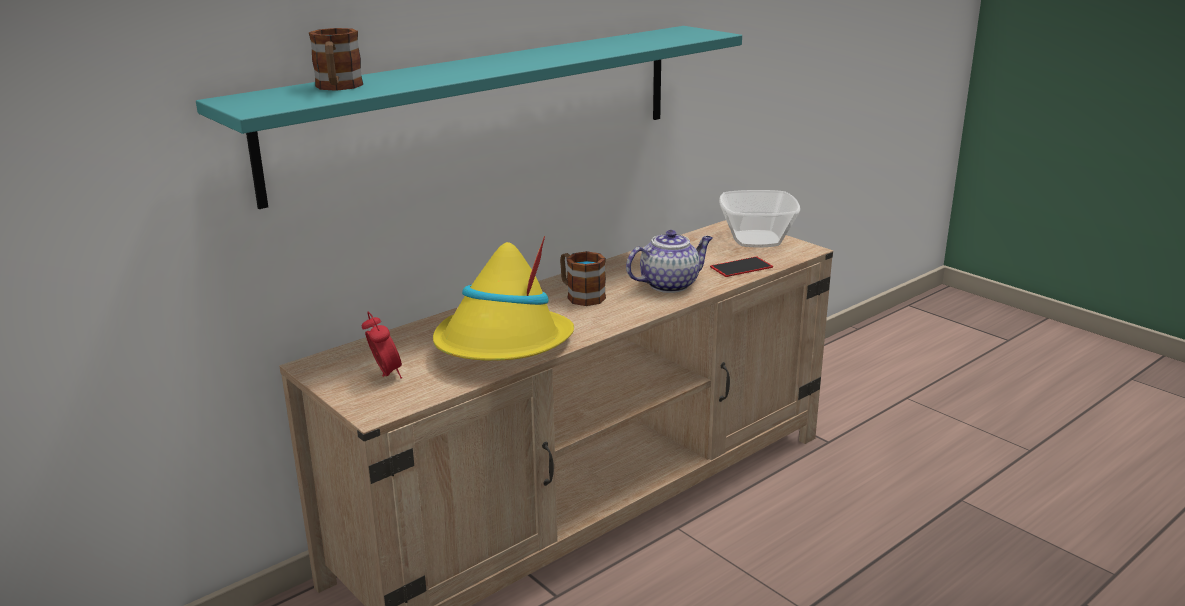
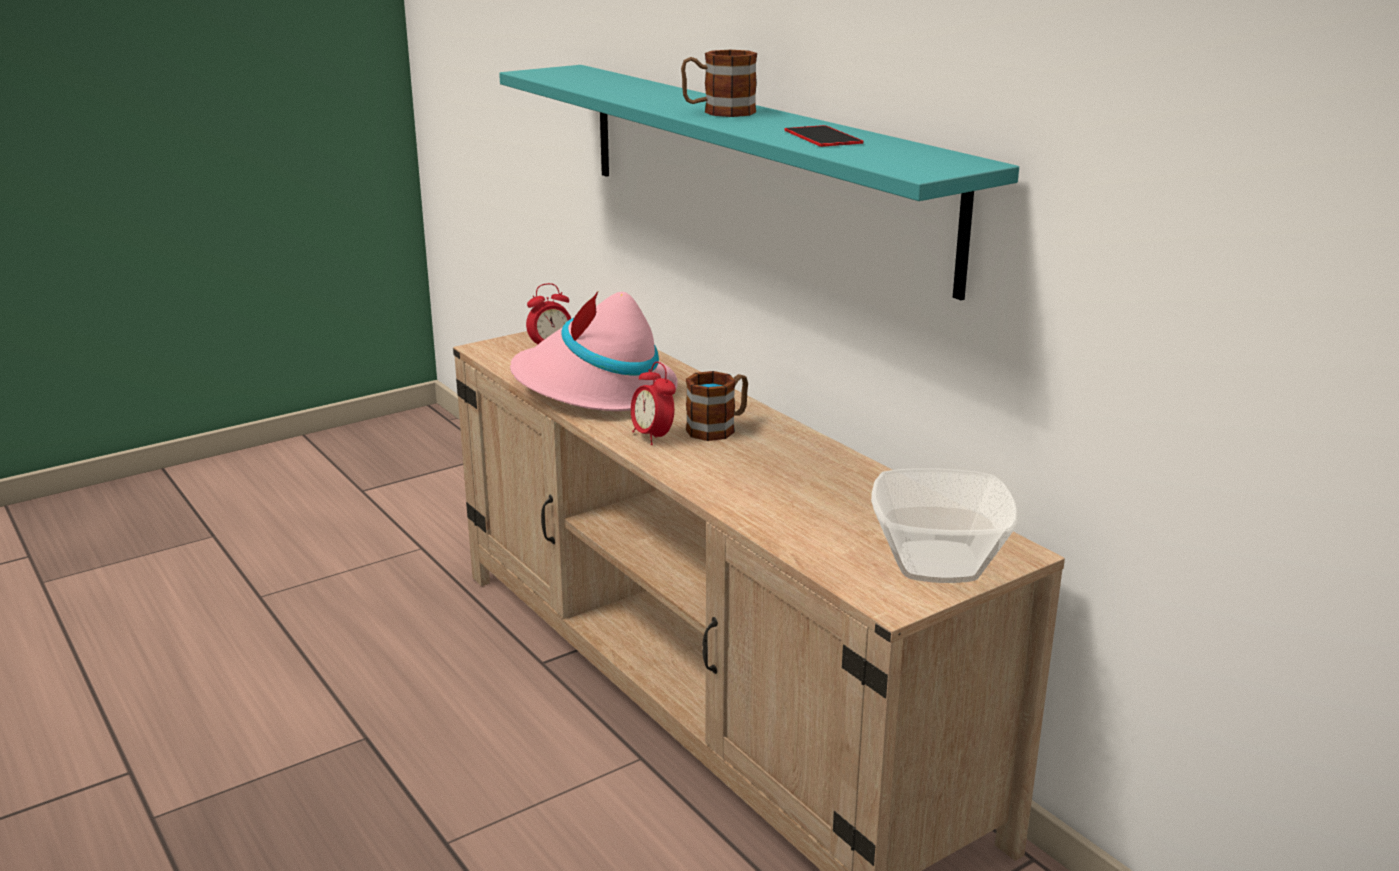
camera: 95 degrees right, 0 degrees up
mug [309,28,363,91] -> mug moved to [681,50,757,117]
yellow hat [433,236,574,361] -> pink hat [510,292,678,411]
teapot [626,230,713,293] -> none
phone [710,257,773,277] -> phone moved to [784,125,863,147]
none -> alarm clock [631,362,676,445]

